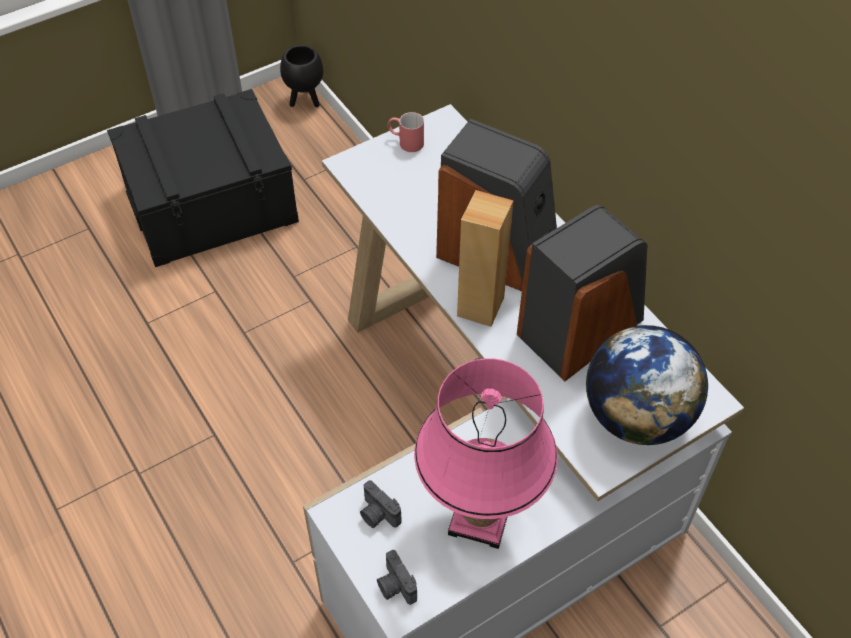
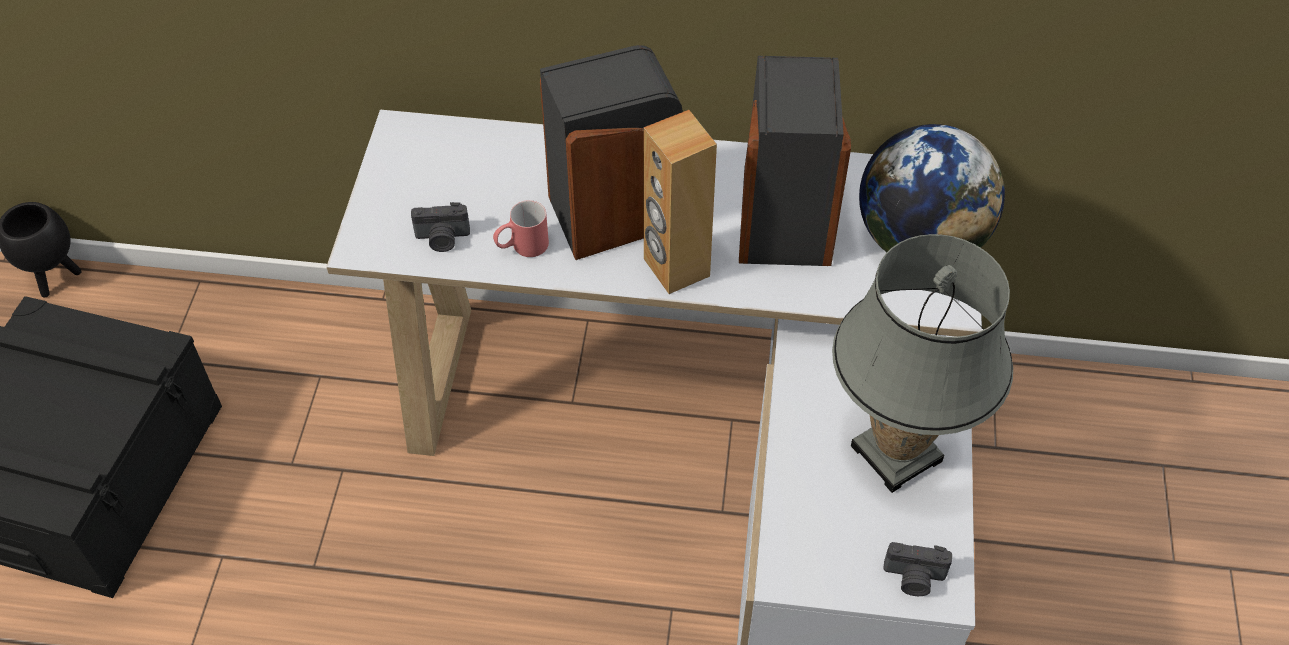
camera: 50 degrees left, 0 degrees up
camera [360,480,402,528] -> camera moved to [411,202,470,252]
red mug [387,112,424,152] -> red mug moved to [493,200,549,257]
pink table lamp [414,358,558,549] -> grey table lamp [832,234,1013,493]

